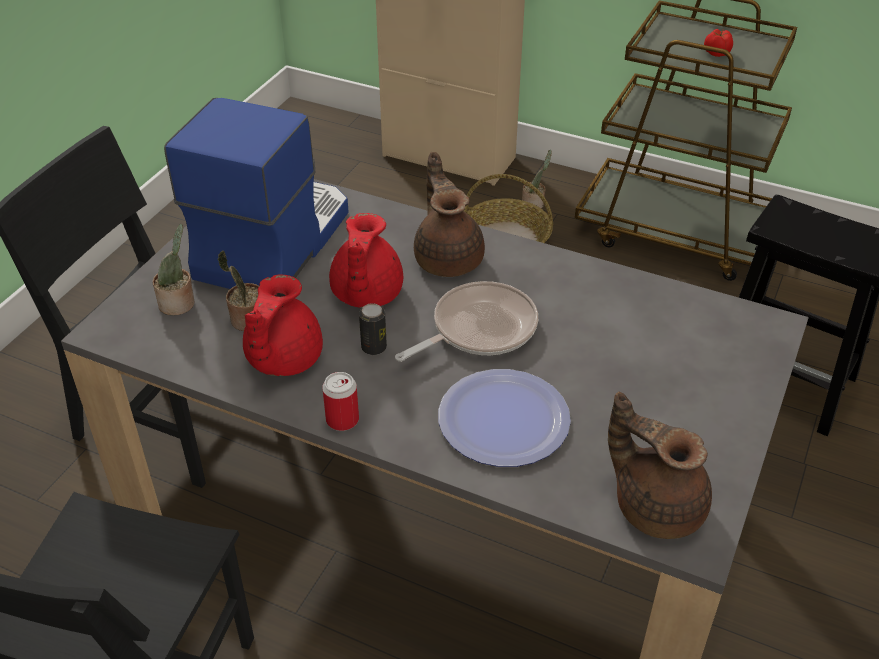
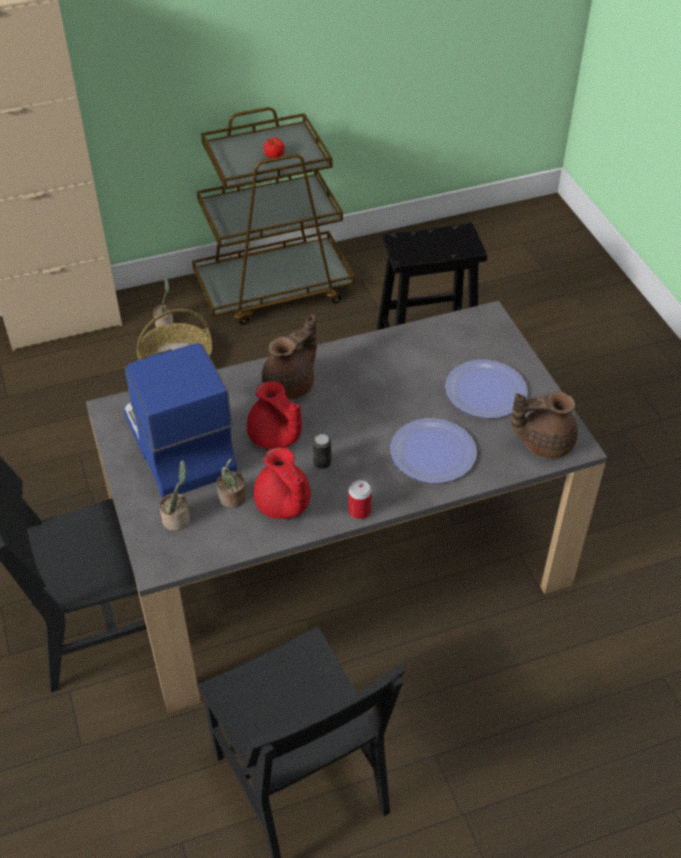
camera: 45 degrees left, 5 degrees up
frying pan [395,281,538,362] -> none
brown teapot [414,152,485,277] -> brown teapot turned 105 degrees clockwise [262,314,317,400]
none -> plate [445,360,528,418]

